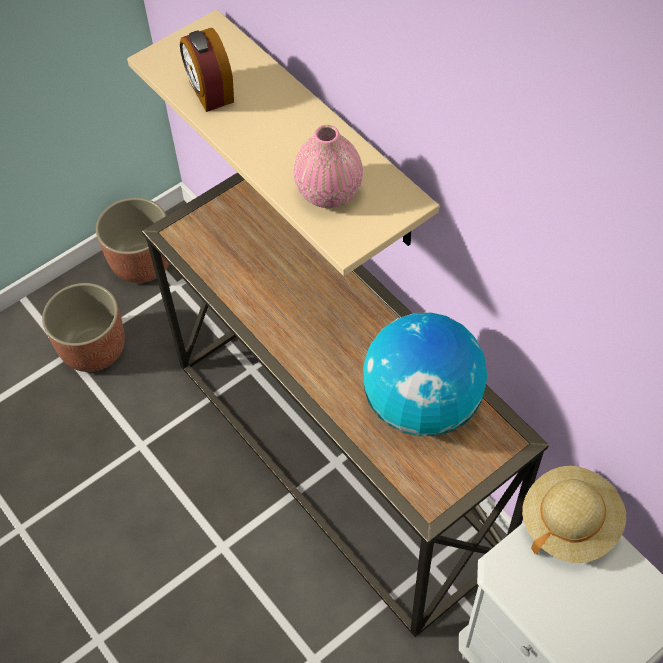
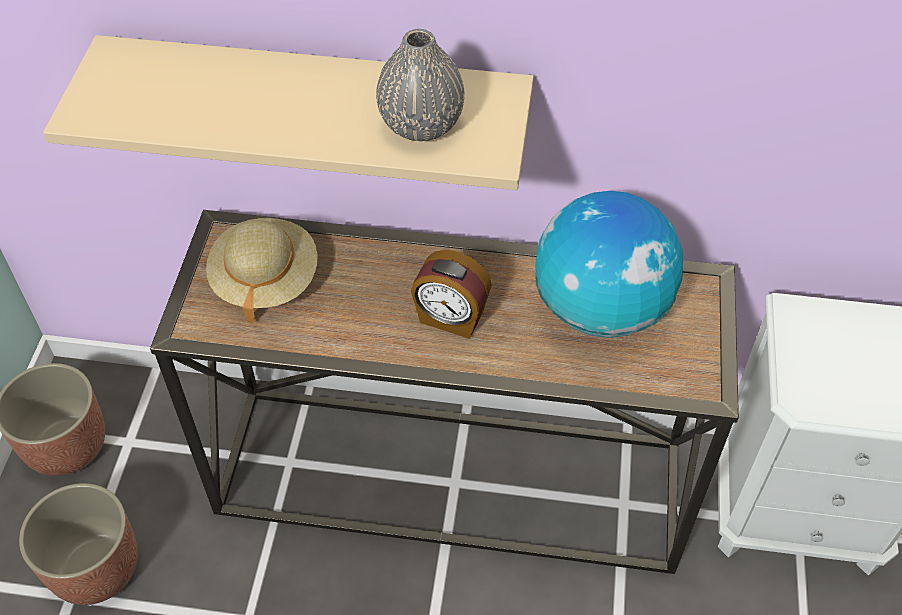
camera: 45 degrees left, 5 degrees down
alarm clock [180,28,234,112] -> alarm clock moved to [411,250,492,339]
pink vase [293,125,363,208] -> grey vase [376,29,465,141]
beige hat [522,466,626,563] -> beige hat moved to [206,218,318,324]

